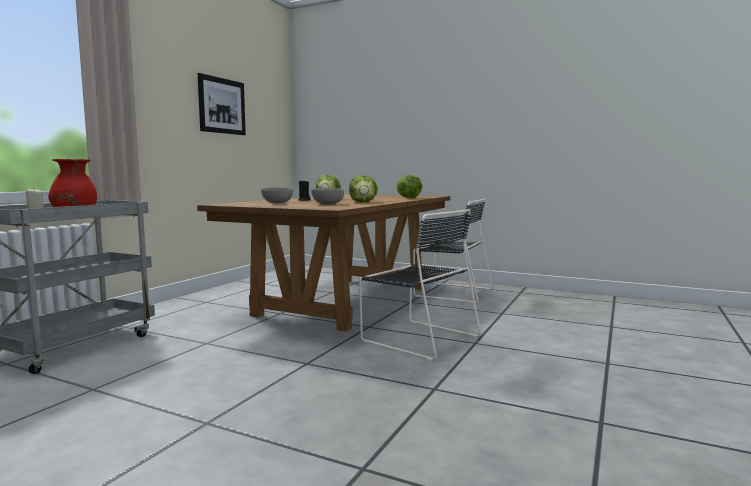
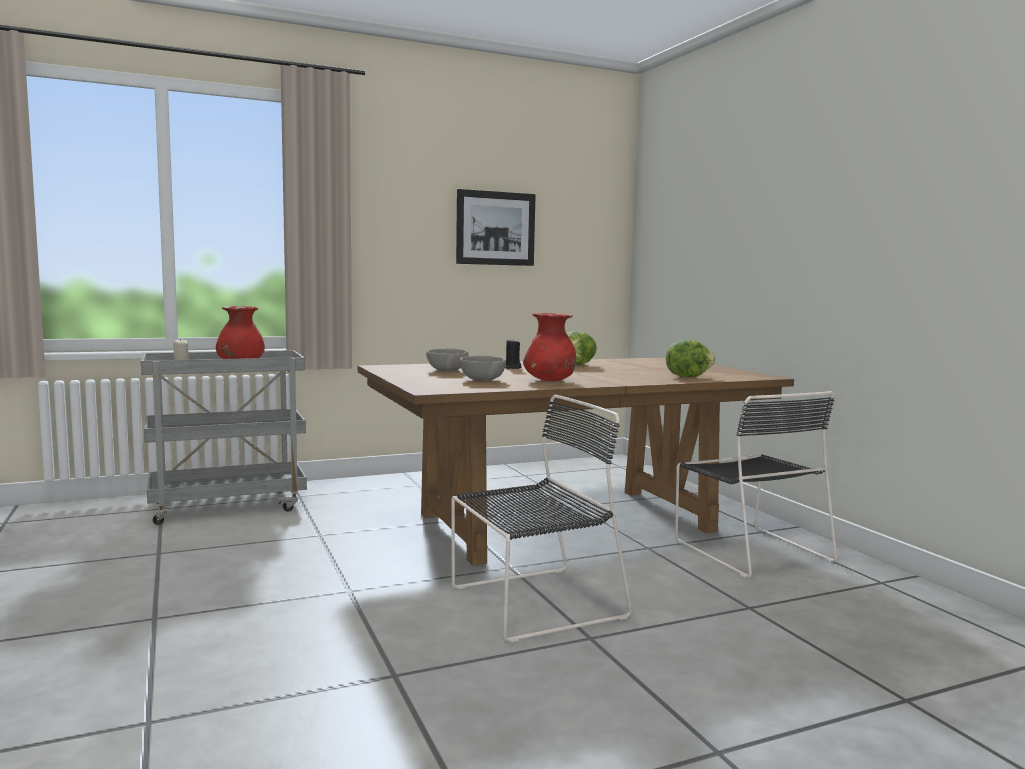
camera: 40 degrees right, 0 degrees up
lettuce [349,175,378,202] -> red vase [523,313,576,381]
black chair [359,209,481,361] -> black chair turned 105 degrees counterclockwise [451,395,632,642]

